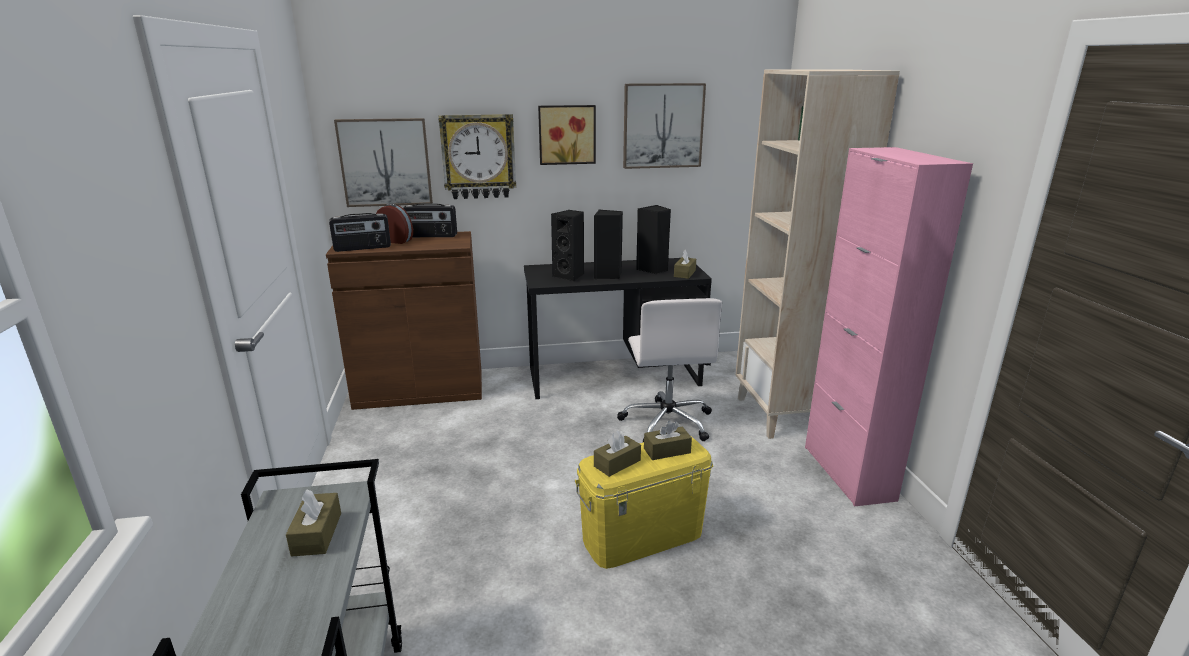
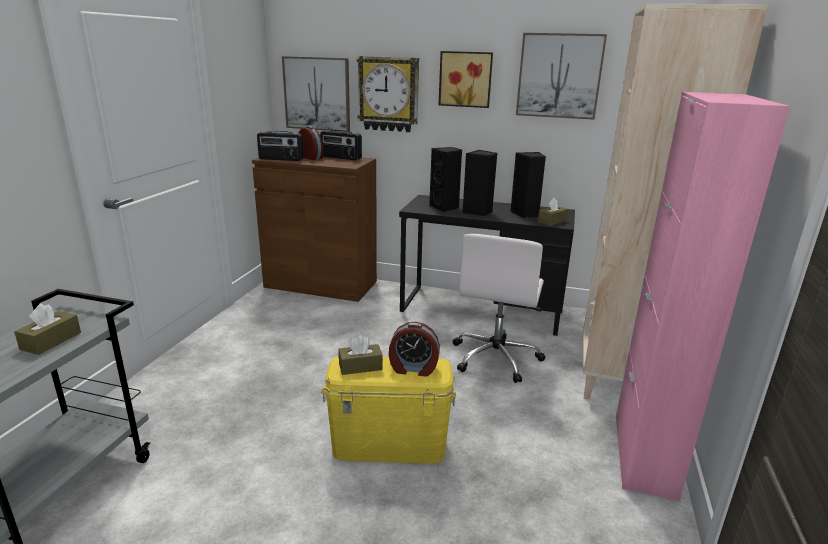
camera: 25 degrees right, 0 degrees up
brown tissue box [644,420,692,460] -> alarm clock [389,322,440,377]

